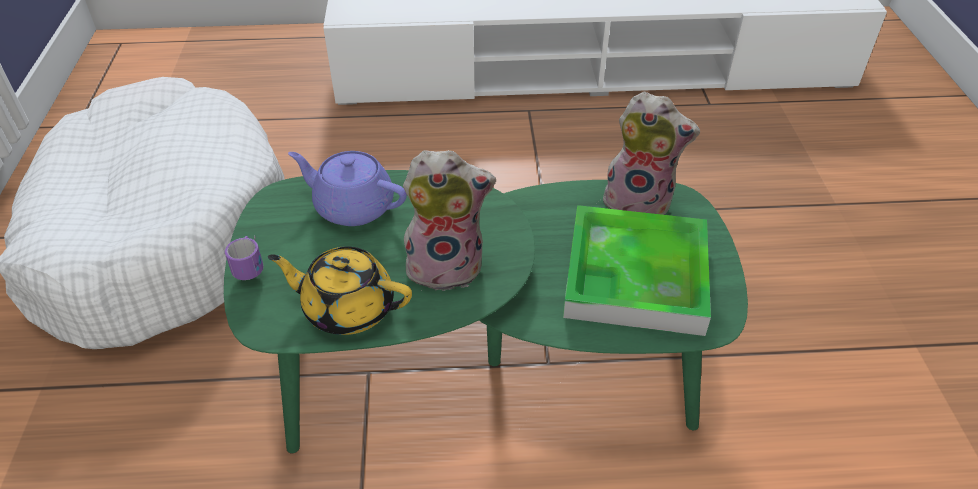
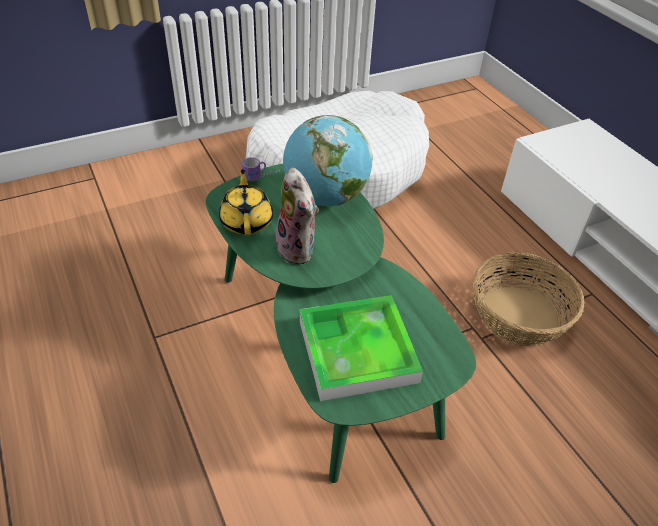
camera: 65 degrees right, 0 degrees up
purple teapot [288,151,407,226] -> globe [283,115,373,206]
plush toy [601,92,700,215] -> none
none -> basket [473,252,585,346]

